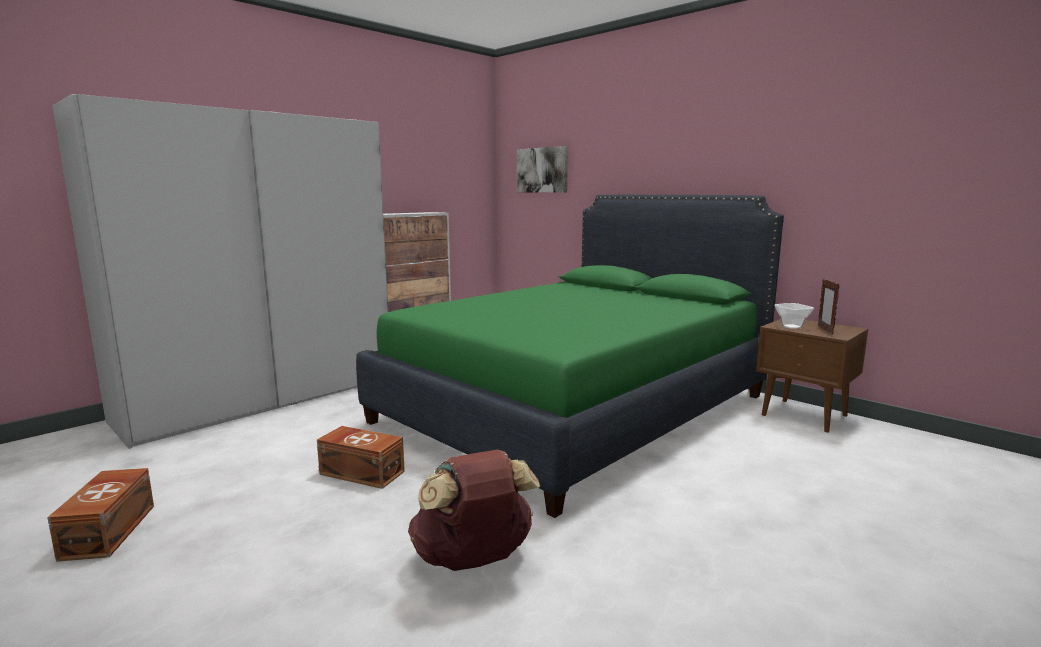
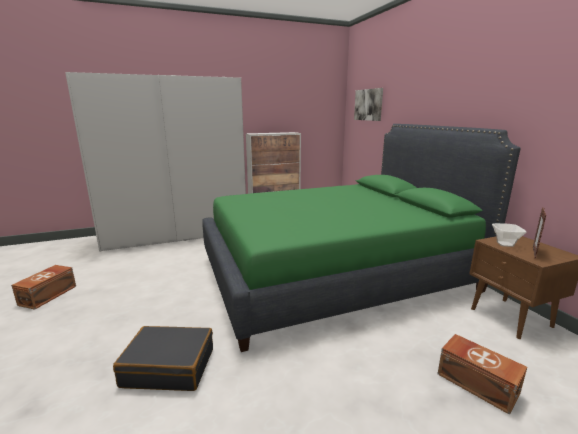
camera: 25 degrees right, 5 degrees up
brown storage box [317,426,405,489] -> brown storage box moved to [438,334,527,415]
brown backpack [408,450,540,571] -> black suitcase [113,326,213,391]

